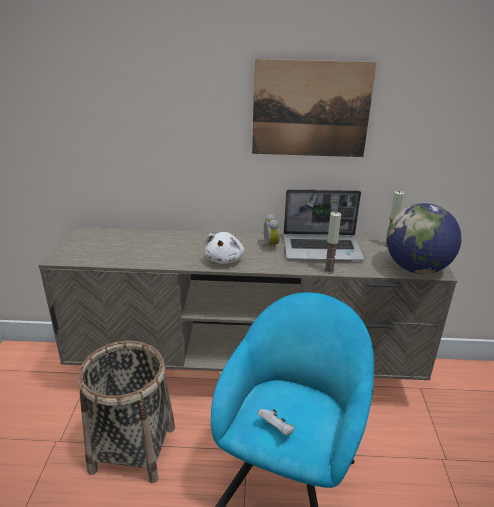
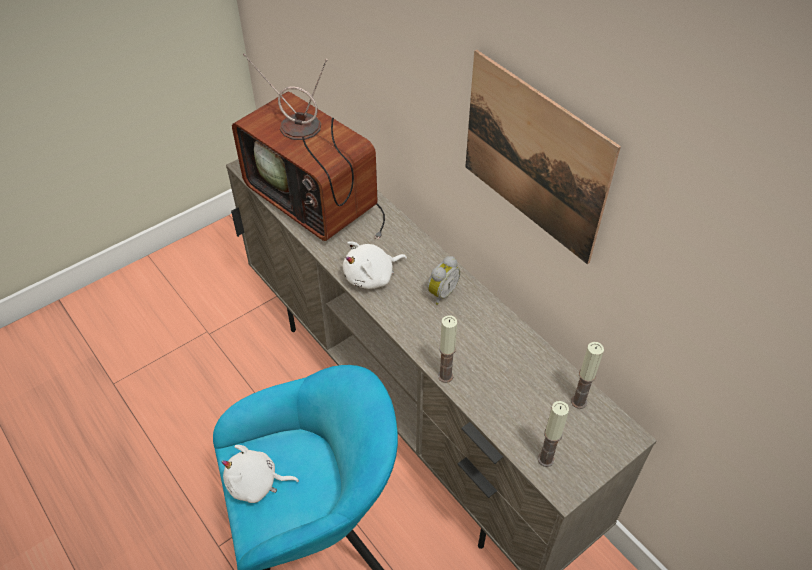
camera: 50 degrees right, 20 degrees up
basket [78,341,175,483] -> none
white game controller [257,409,294,436] -> white plush toy [221,445,299,503]
laptop [283,189,364,261] -> none
globe [387,203,461,274] -> candle [538,401,569,467]
none -> television [232,53,385,241]

